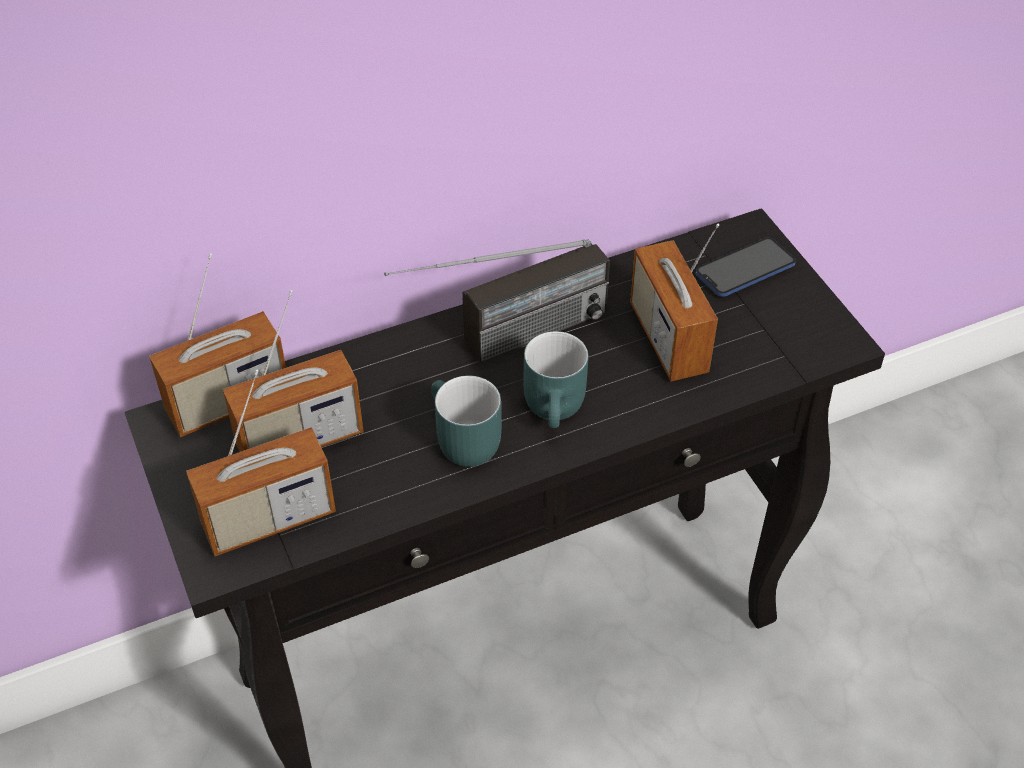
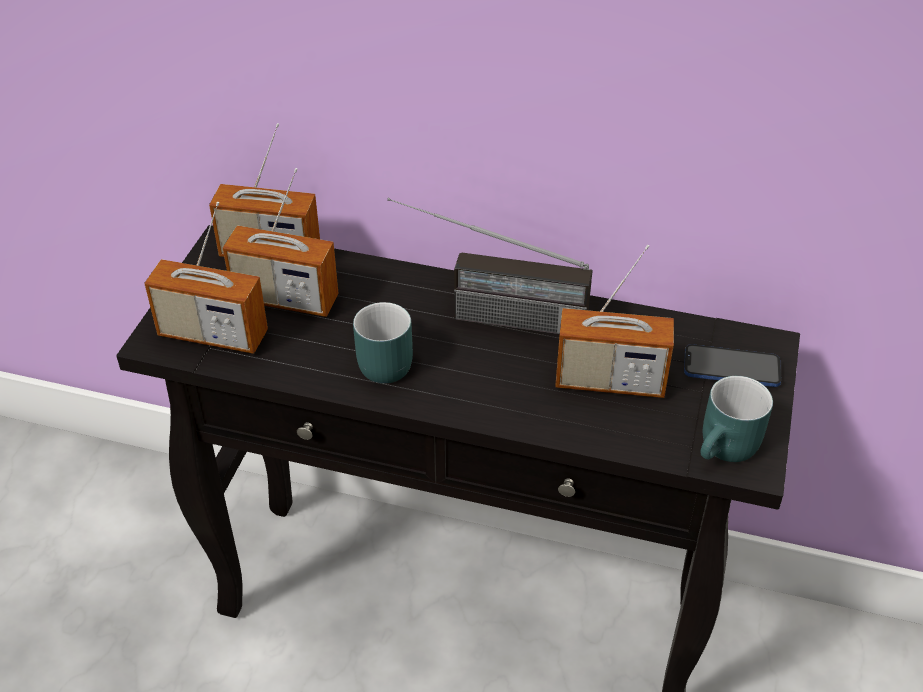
camera: 40 degrees right, 5 degrees down
turquoise mug [523,331,589,428] -> turquoise mug moved to [700,376,773,462]
radio [630,224,719,381] -> radio turned 105 degrees counterclockwise [555,245,674,398]

